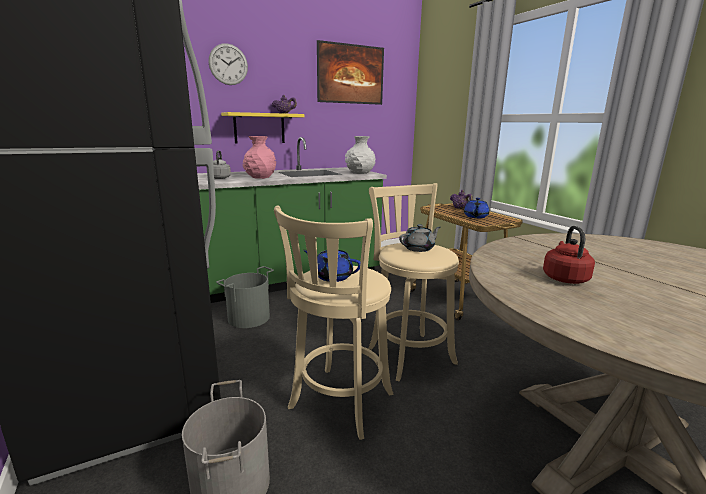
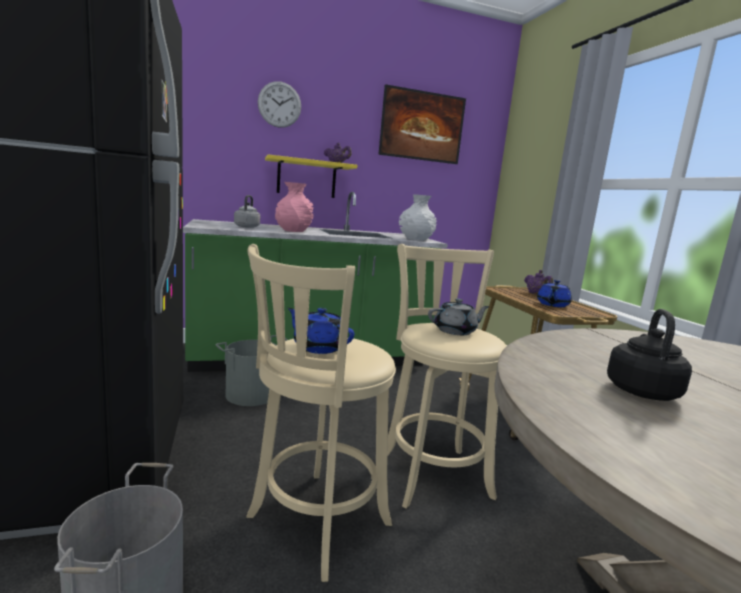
camera: 10 degrees right, 5 degrees down
red kettle [543,226,595,284] -> black kettle [607,309,692,401]

